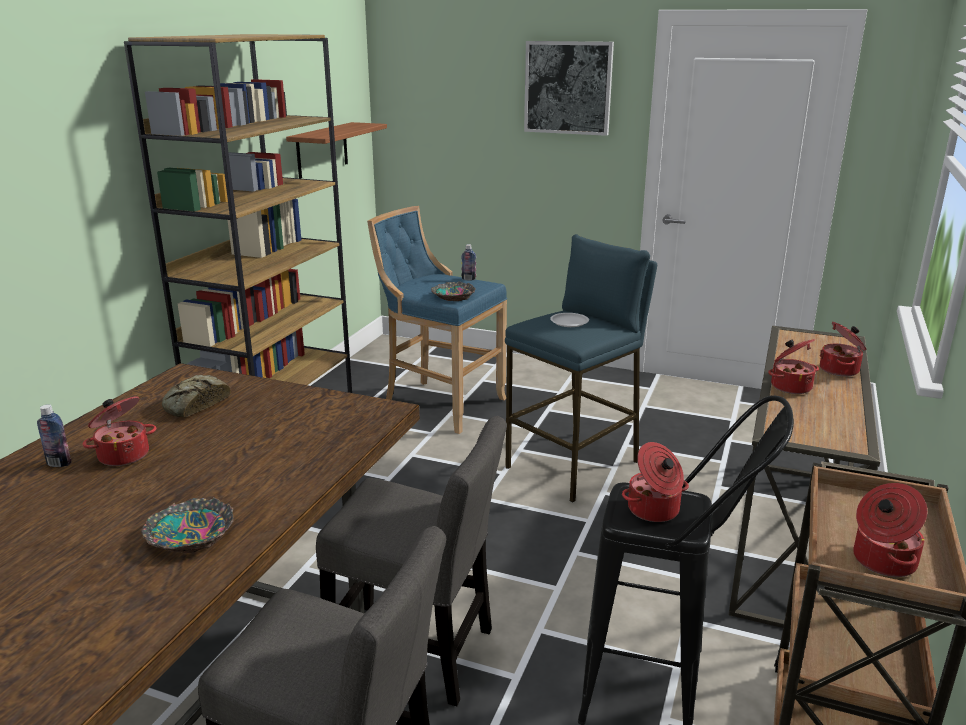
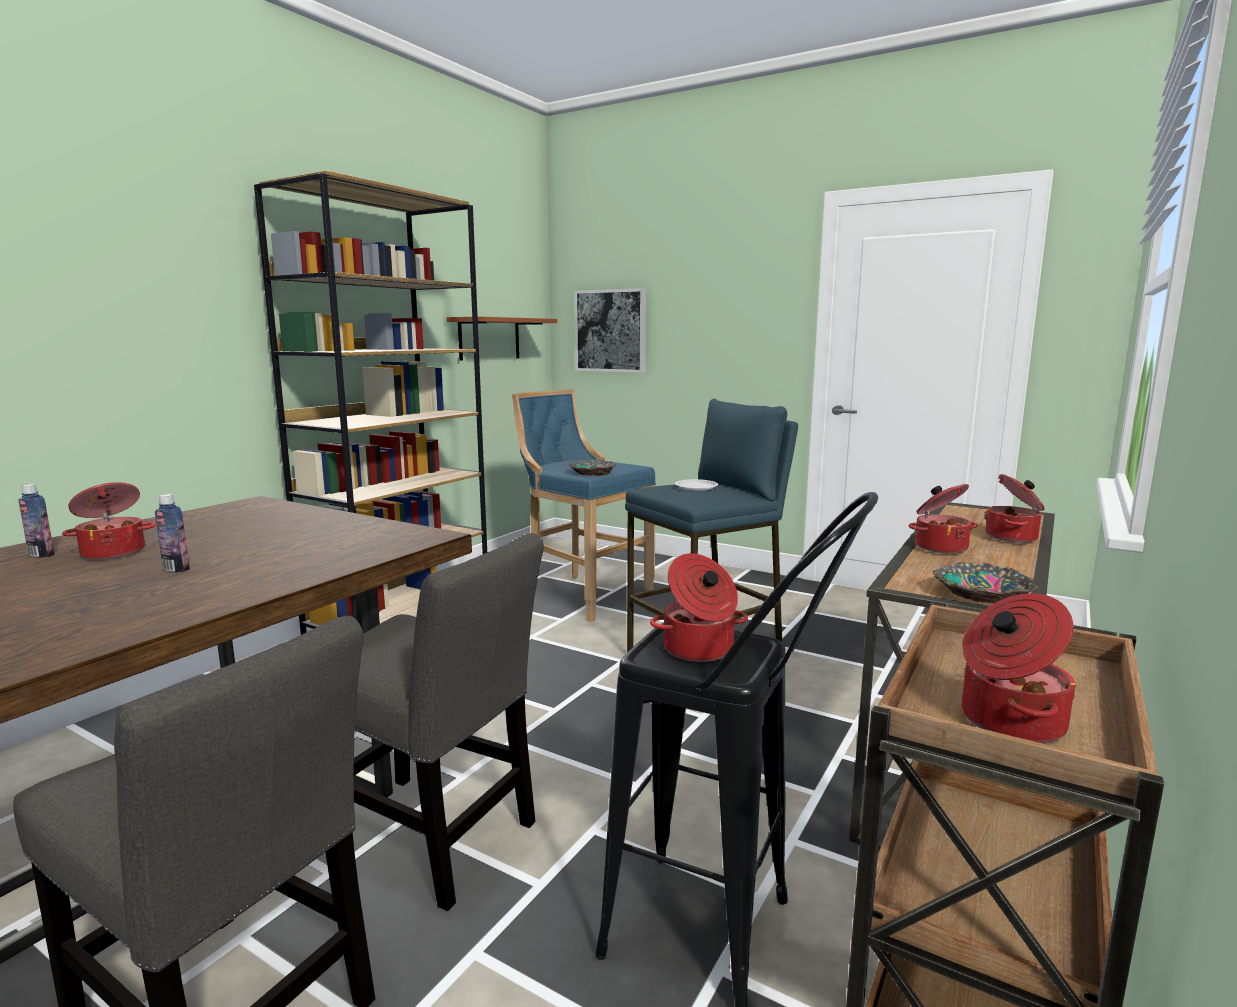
camera: 10 degrees right, 10 degrees down
bowl [141,497,234,553] -> bowl moved to [933,562,1038,604]
bread [162,375,231,417] -> none
bottle [461,244,476,280] -> bottle moved to [155,494,190,572]
picture [524,41,614,136] -> picture moved to [574,288,646,373]

